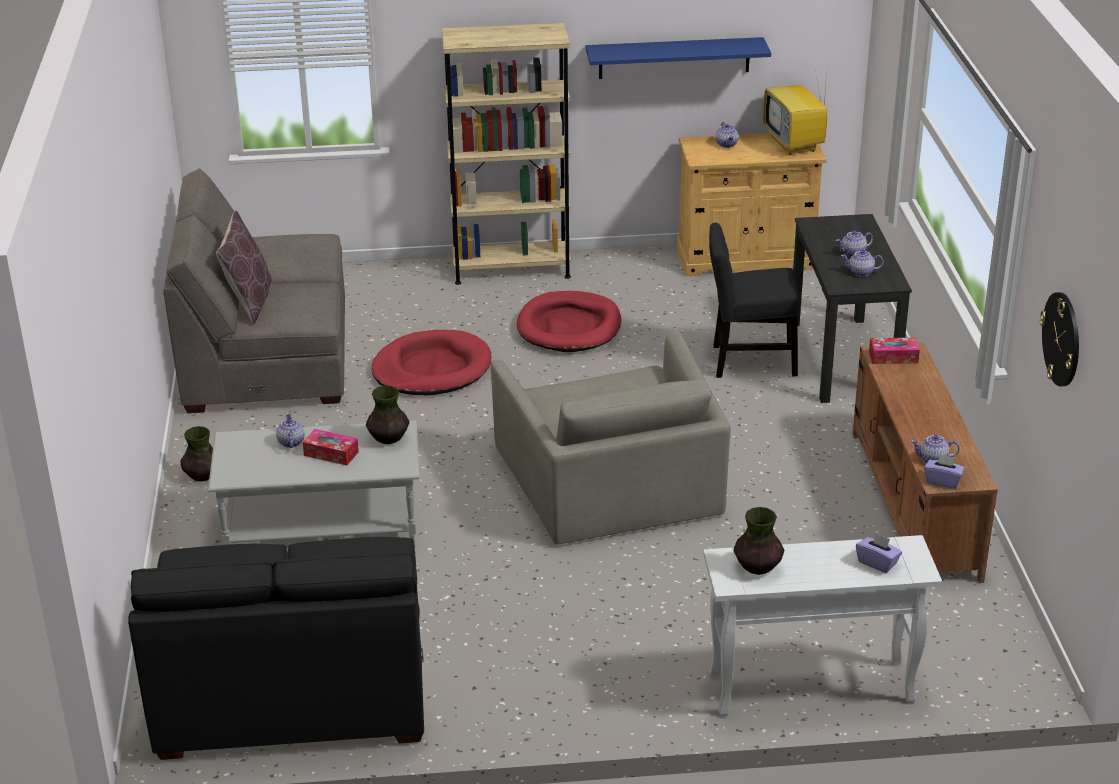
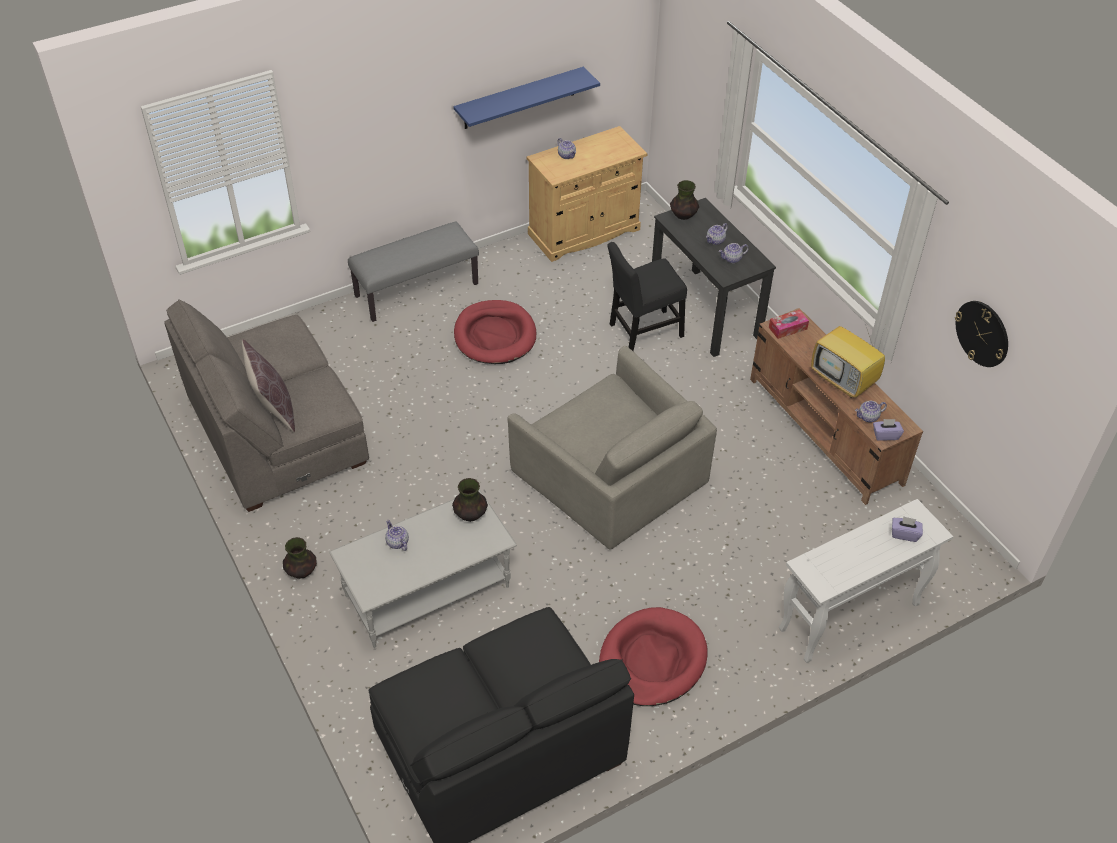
camera: 25 degrees left, 15 degrees up
tissue box [303,429,359,465] -> none
red dog bed [372,330,491,395] -> red dog bed moved to [599,607,708,706]
beige bookcase [441,23,571,285] -> grey bench [348,222,479,322]
vase [733,507,784,575] -> vase moved to [670,180,699,220]
television [763,72,827,155] -> television moved to [811,324,885,398]

